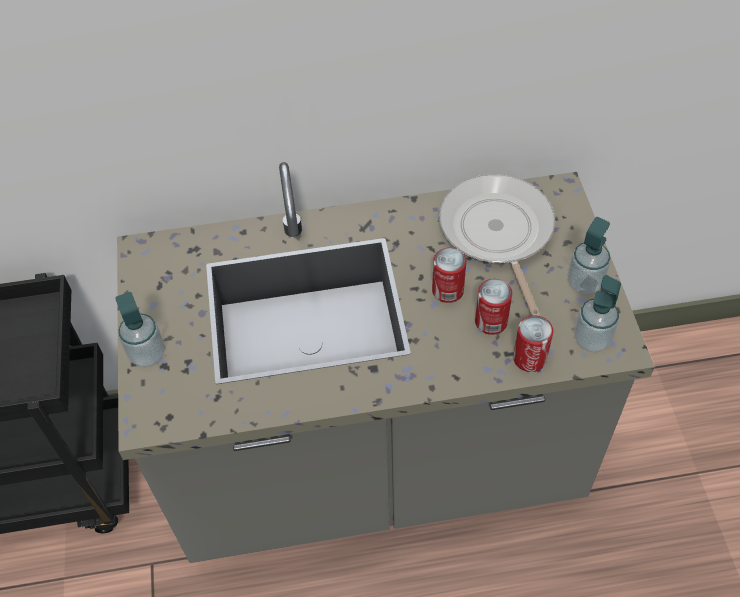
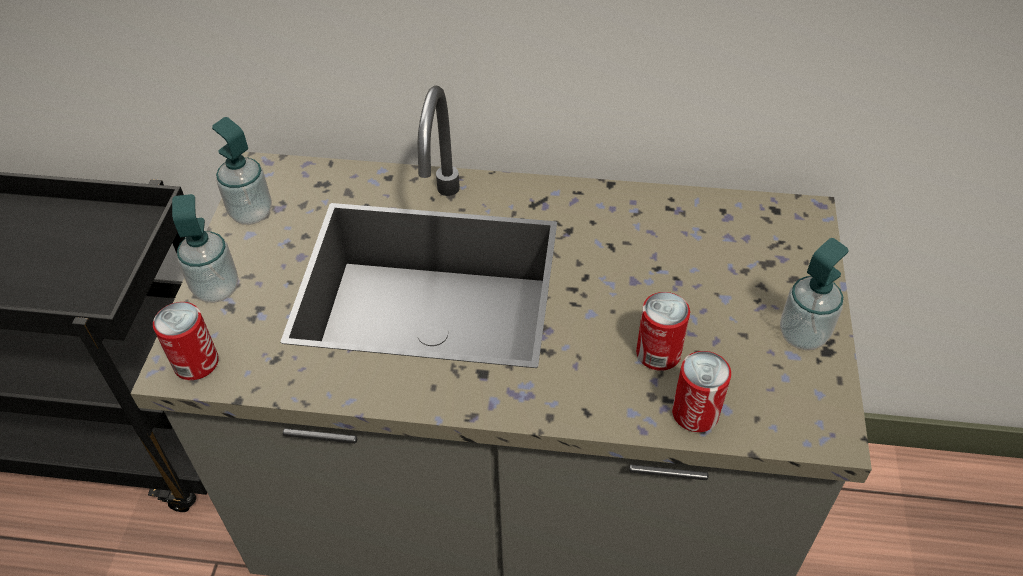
camera: 15 degrees right, 5 degrees down
can [432,248,467,303] -> can moved to [153,302,219,380]
frying pan [439,174,555,316] -> none
soap dispenser [574,275,621,352] -> soap dispenser moved to [212,117,272,225]

